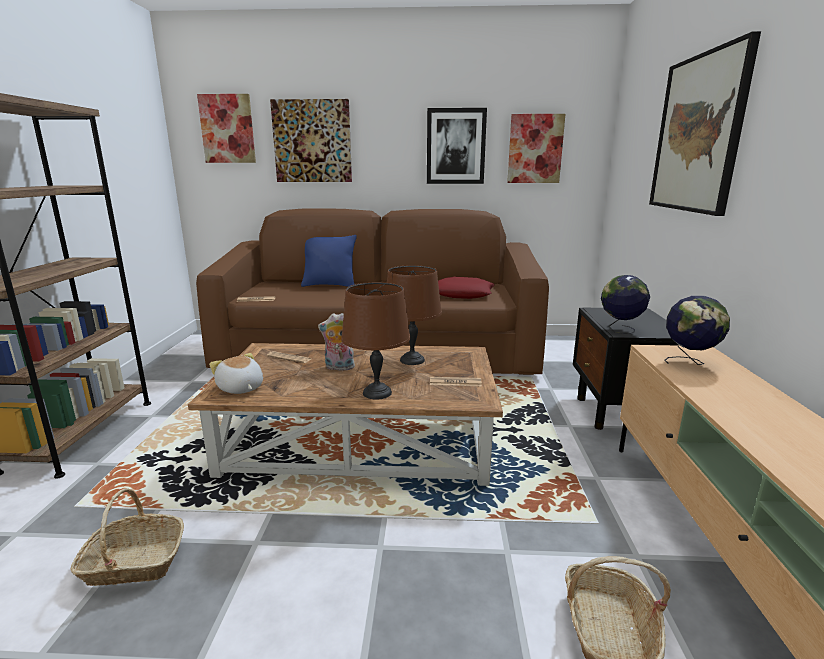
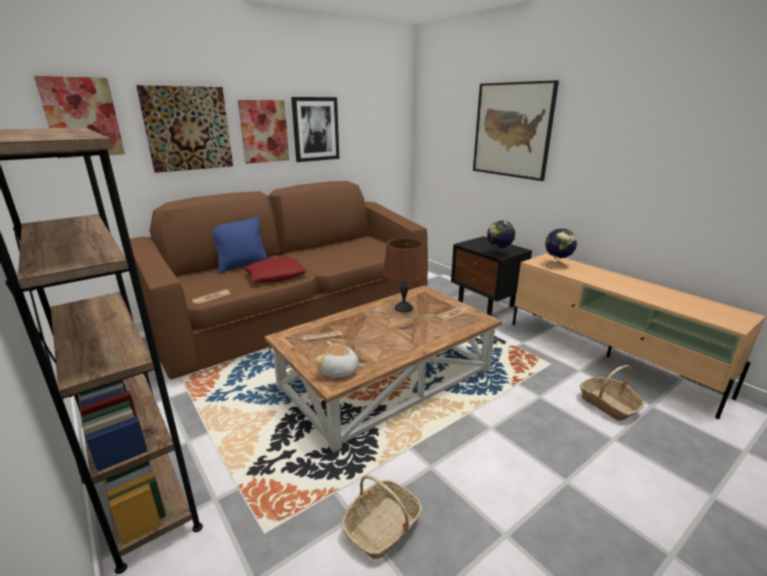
camera: 40 degrees left, 5 degrees up
plush toy [318,313,355,370] -> none
brown table lamp [341,282,410,400] -> none
red pillow [438,277,495,299] -> red pillow moved to [243,258,307,283]
picture [507,114,565,183] -> picture moved to [238,100,289,164]

